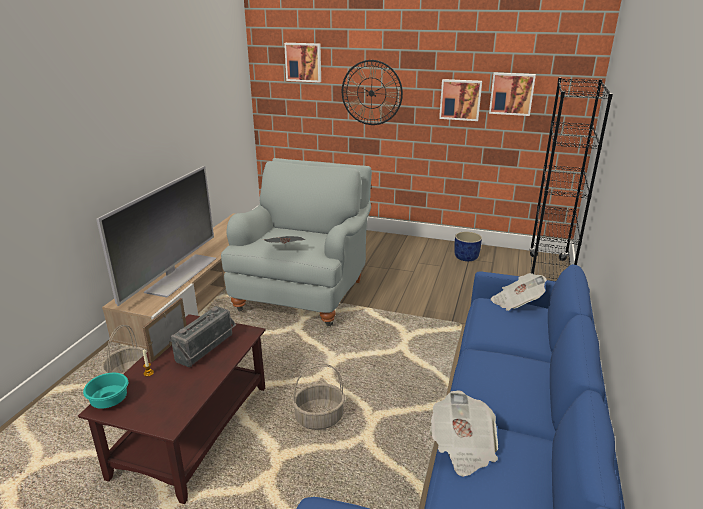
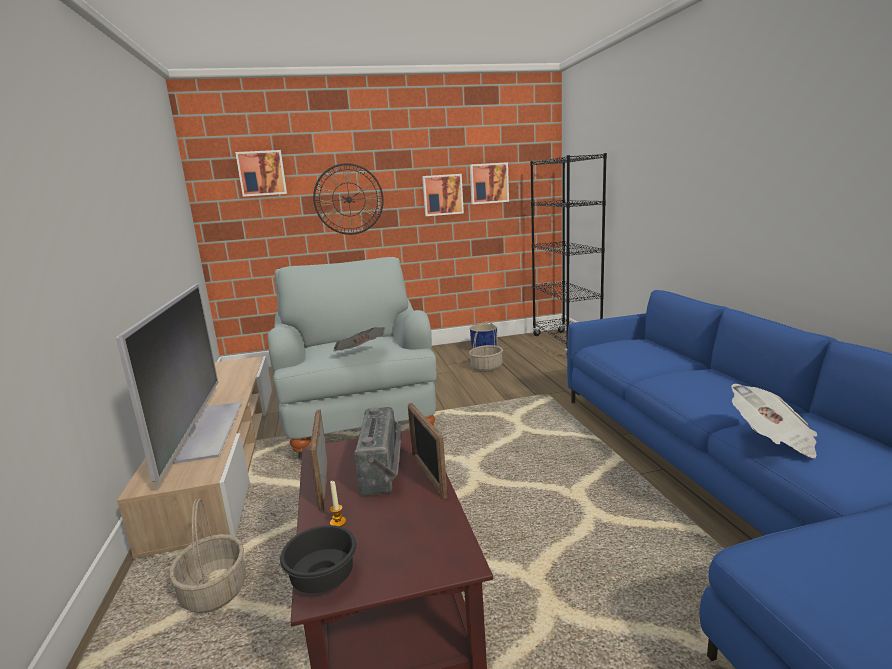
camera: 30 degrees left, 10 degrees down
turquoise bowl [83,373,128,409] -> black bowl [280,525,357,593]
basket [293,363,345,430] -> basket moved to [469,321,503,372]
newspaper [491,273,547,311] -> none
none -> picture frame [408,403,448,499]

